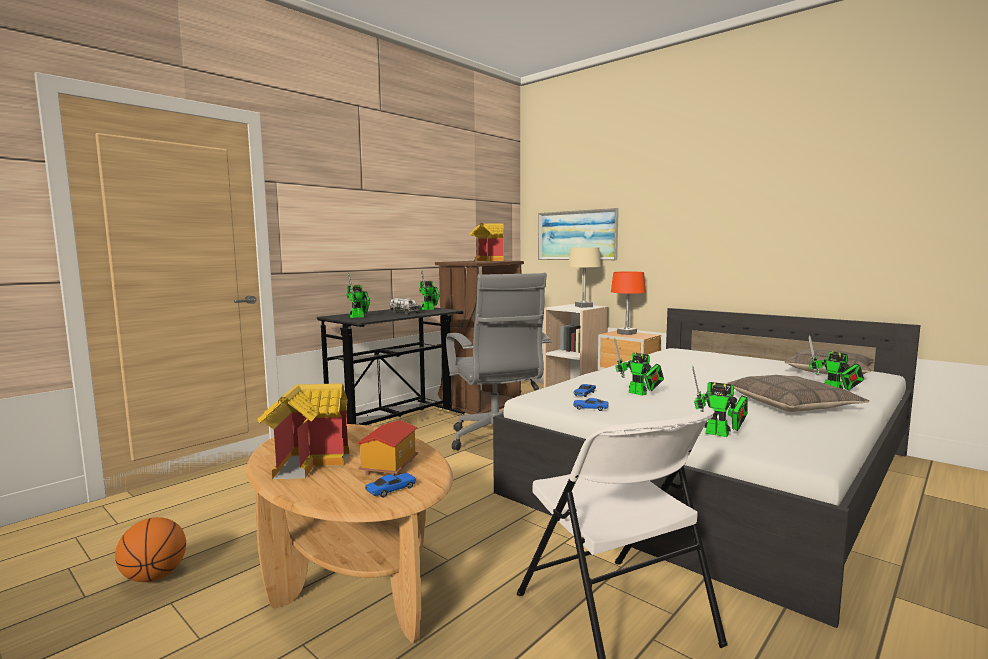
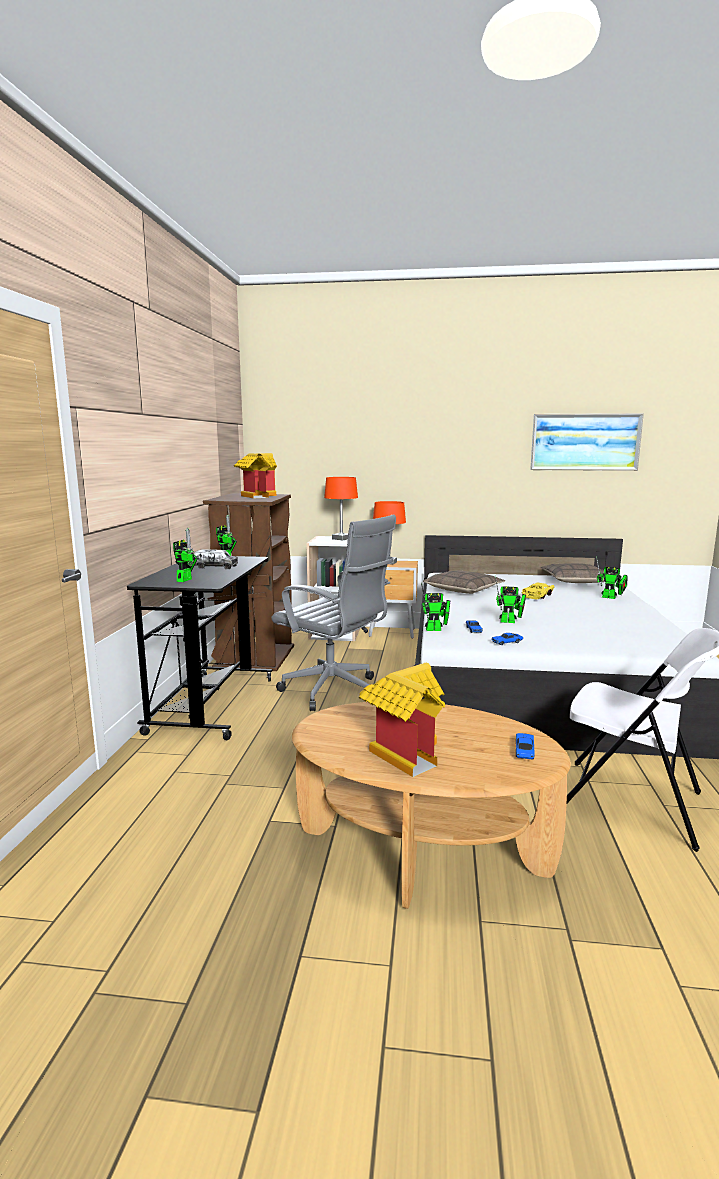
camera: 35 degrees left, 5 degrees up
basketball [115,517,186,582] -> none
toy house [357,420,418,476] -> none
picture [538,208,619,260] -> picture moved to [530,413,644,471]
beige table lamp [568,247,601,308] -> orange table lamp [324,477,358,540]
toy robot [692,365,748,437] -> toy robot moved to [421,583,450,631]
pillow [727,375,869,412] -> pillow moved to [423,570,505,594]
none -> yellow toy car [521,582,554,600]

